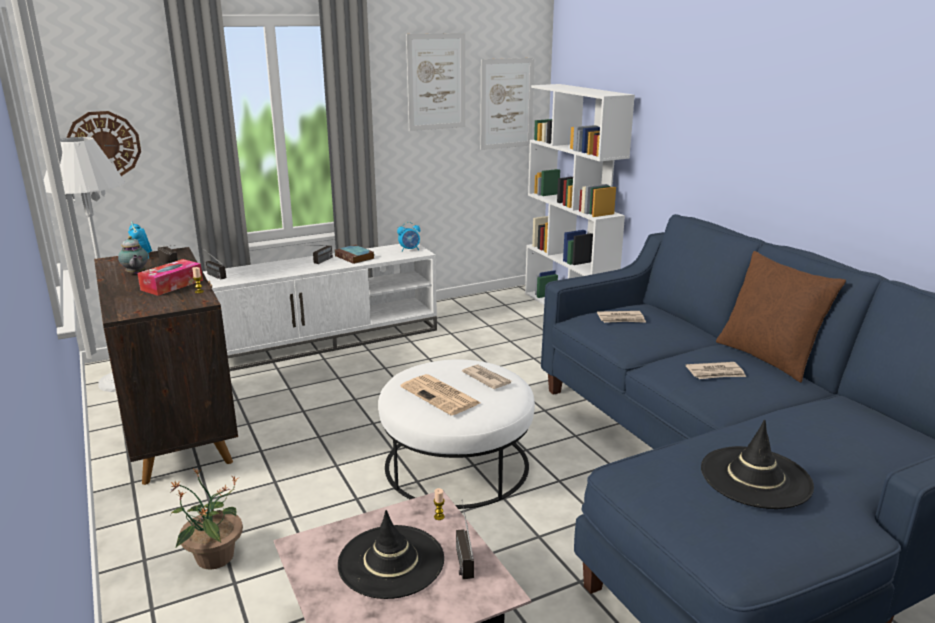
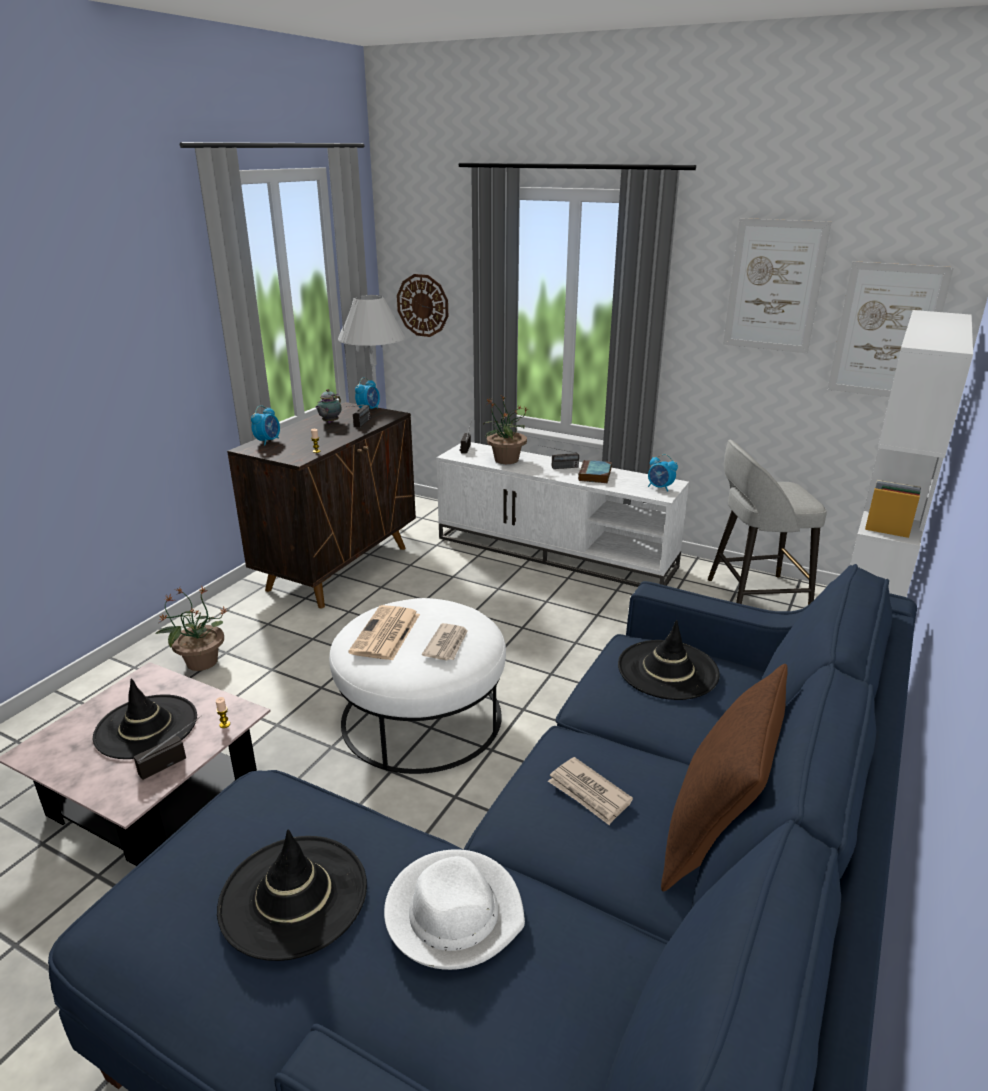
camera: 55 degrees right, 5 degrees up
tissue box [137,259,203,296] -> none
newspaper [597,311,646,323] -> black hat [618,620,720,700]
none -> alarm clock [251,405,280,445]
none -> white hat [384,849,525,970]
none -> potted plant [485,397,528,464]
none -> grey stool [708,440,826,605]

